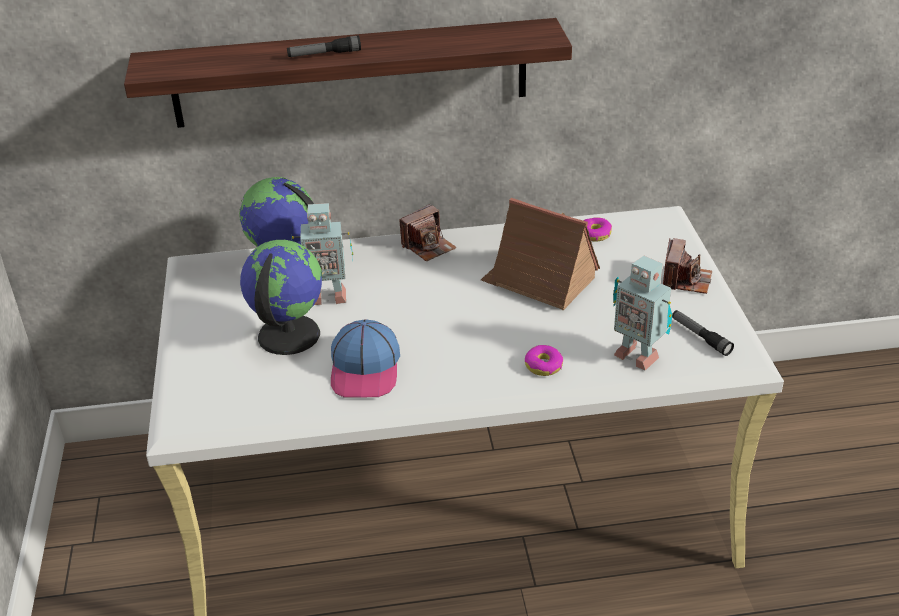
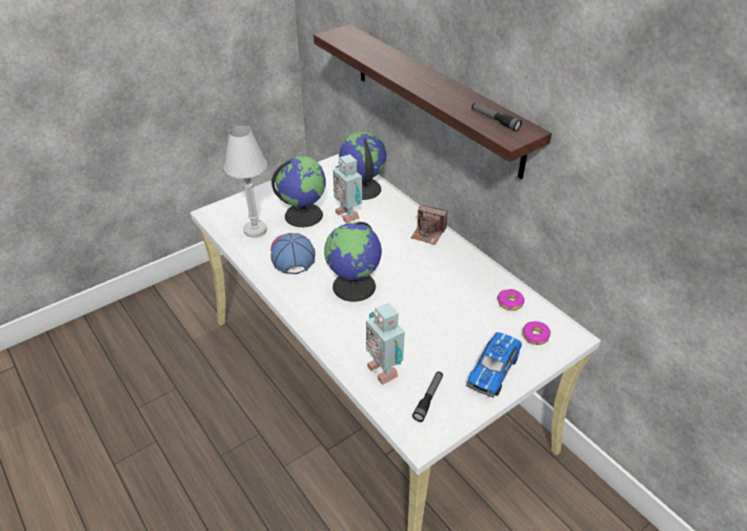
camera: 60 degrees right, 5 degrees up
flashlight [287,35,361,57] -> flashlight moved to [472,103,522,132]
cap [331,319,400,398] -> cap turned 105 degrees clockwise [271,233,315,274]
toy house [481,198,600,310] -> none
donut [525,345,563,376] -> donut moved to [522,321,551,345]
toy robot [613,256,672,370] -> toy robot turned 45 degrees counterclockwise [366,303,405,385]
camera [663,238,712,294] -> toy car [466,332,522,398]
none -> white table lamp [224,126,267,238]
none -> globe [324,222,382,302]

